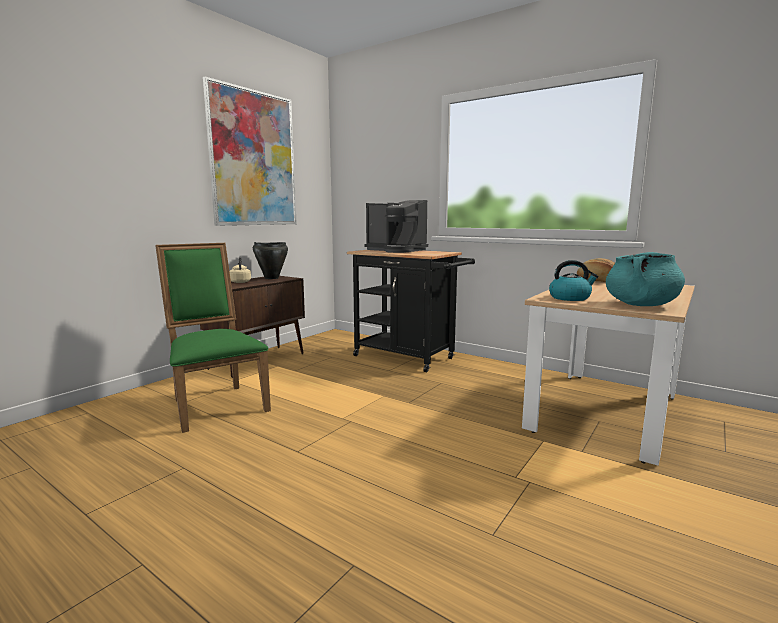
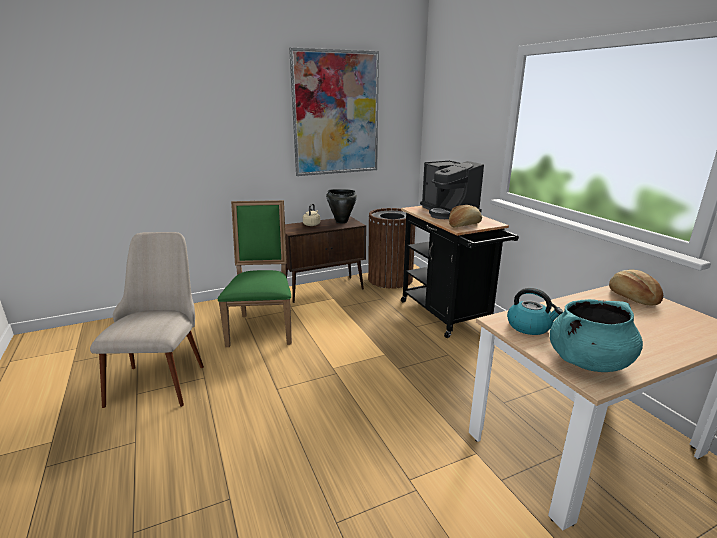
camera: 30 degrees right, 10 degrees up
none -> beige chair [90,232,204,408]
none -> brown trash can [368,208,415,289]
none -> bread [449,205,482,227]

